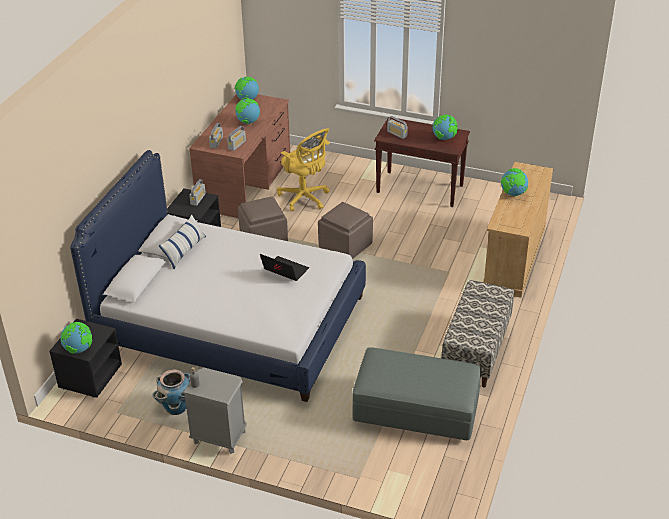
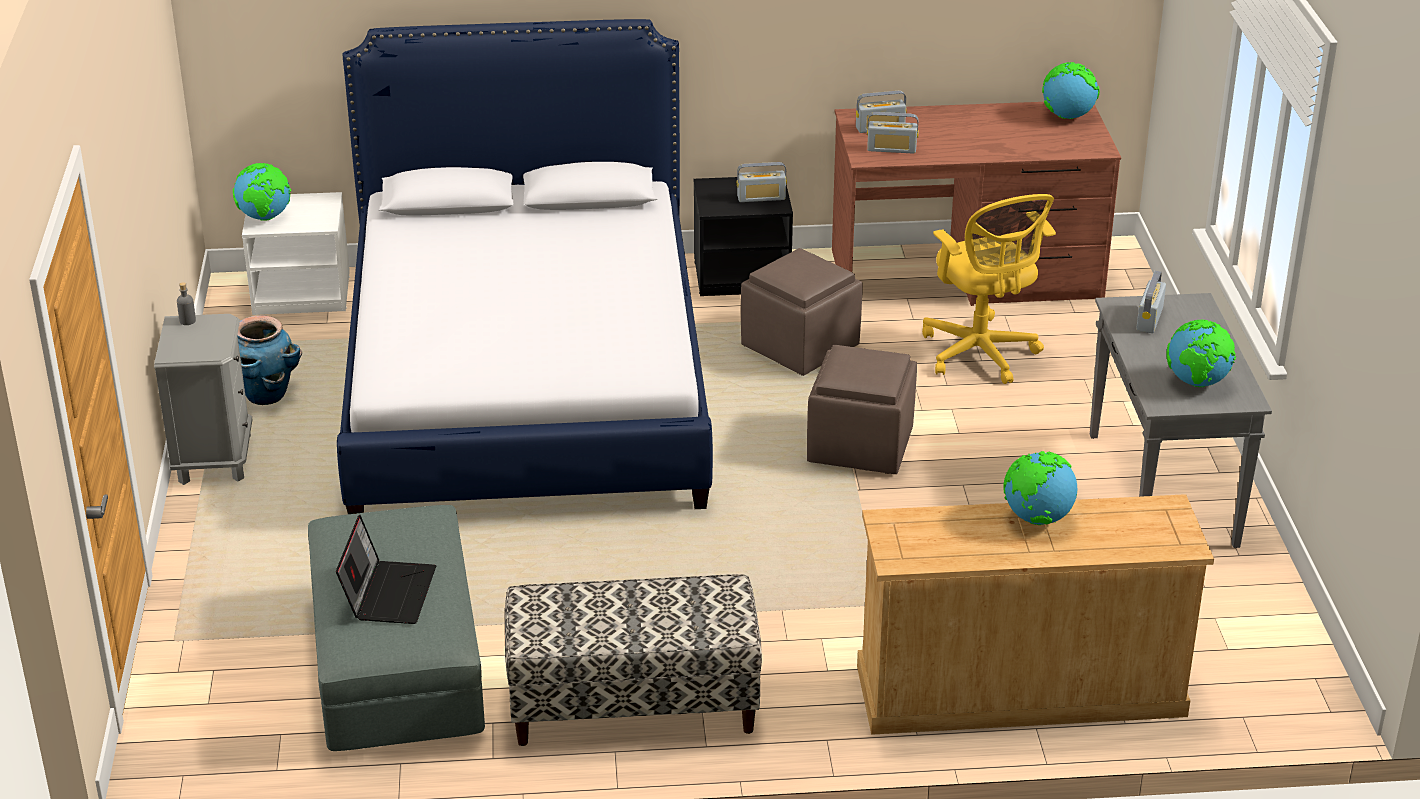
camera: 65 degrees right, 5 degrees down
black nightstand [49,319,122,398] -> white nightstand [242,192,350,315]
pillow [159,214,206,269] -> none
globe [235,98,260,124] -> none
laptop [260,254,309,281] -> laptop moved to [336,515,436,624]
yellow office chair [277,128,330,211] -> yellow office chair turned 45 degrees counterclockwise [922,194,1056,384]
brown console table [374,117,470,207] -> grey console table [1090,293,1272,548]

